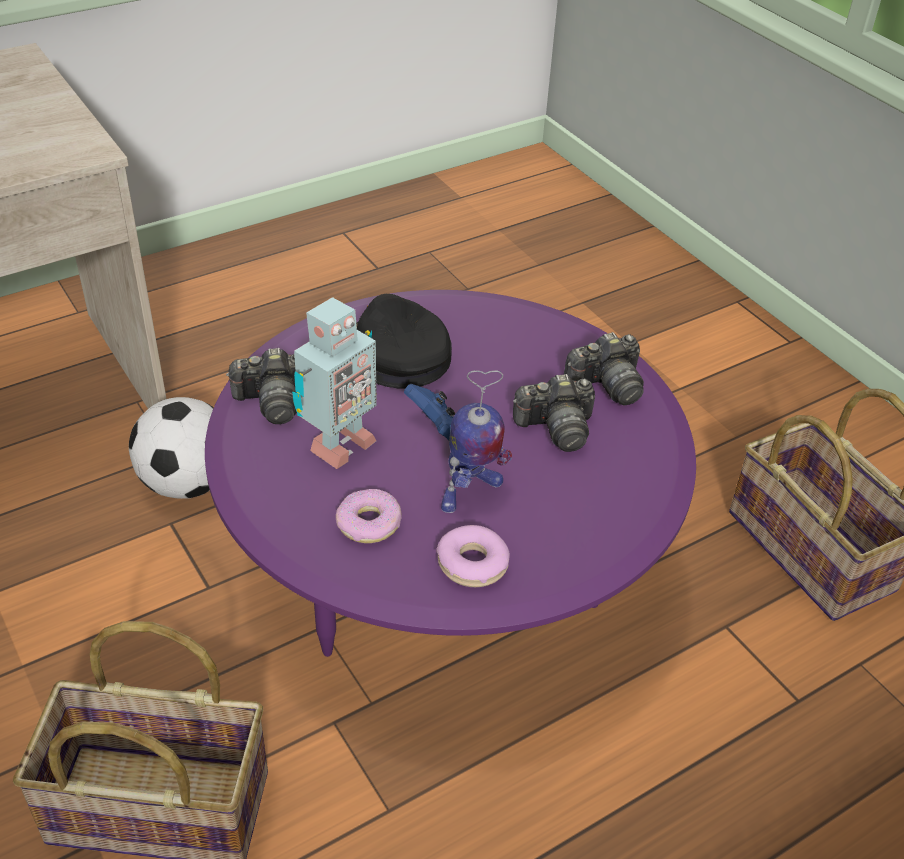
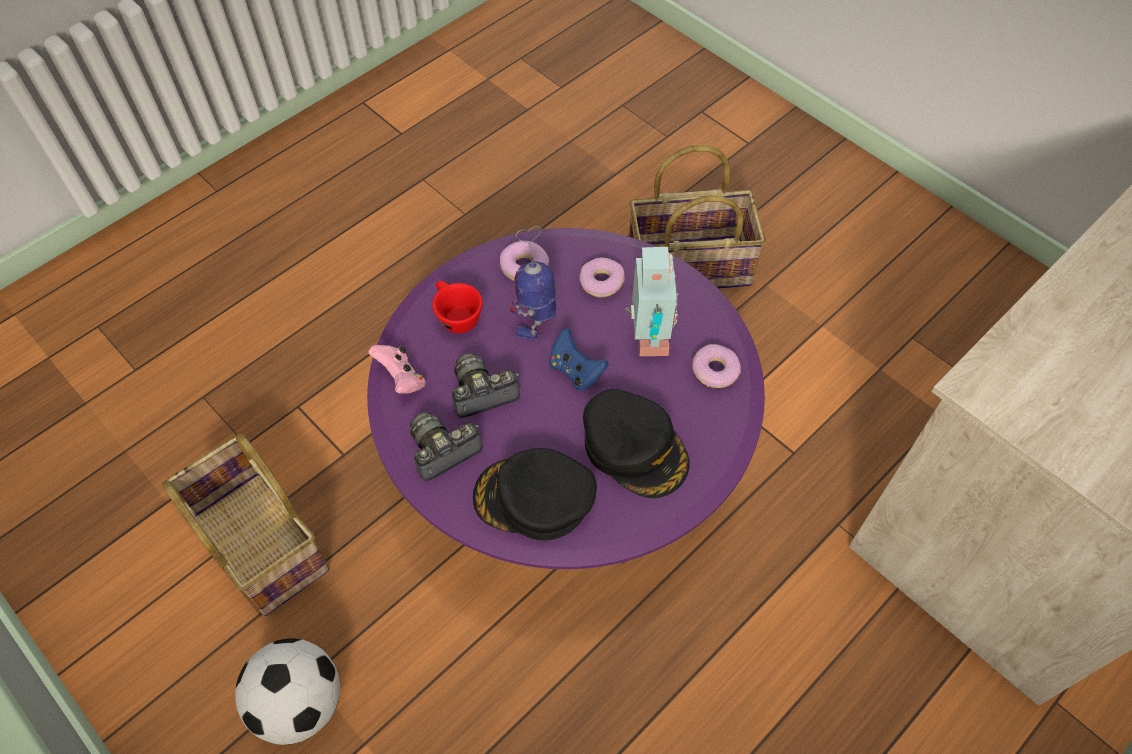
camera: 170 degrees right, 15 degrees up
football [129,397,214,499] -> football moved to [235,638,340,745]
camera [226,348,297,424] -> donut [693,344,741,388]
toy robot [292,297,377,469] -> toy robot turned 150 degrees clockwise [625,247,679,356]
none -> pink game controller [368,345,426,393]
none -> red cup [432,281,483,333]
none -> black cap [473,448,597,541]

